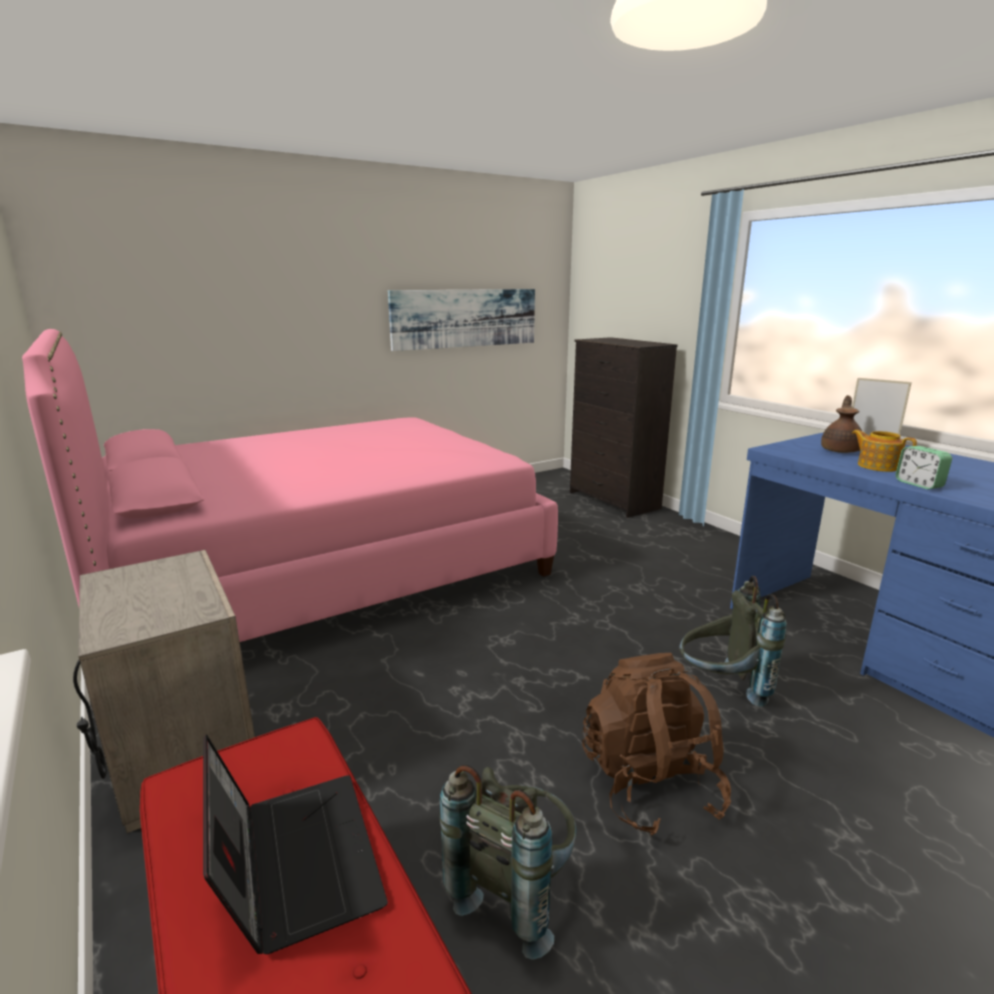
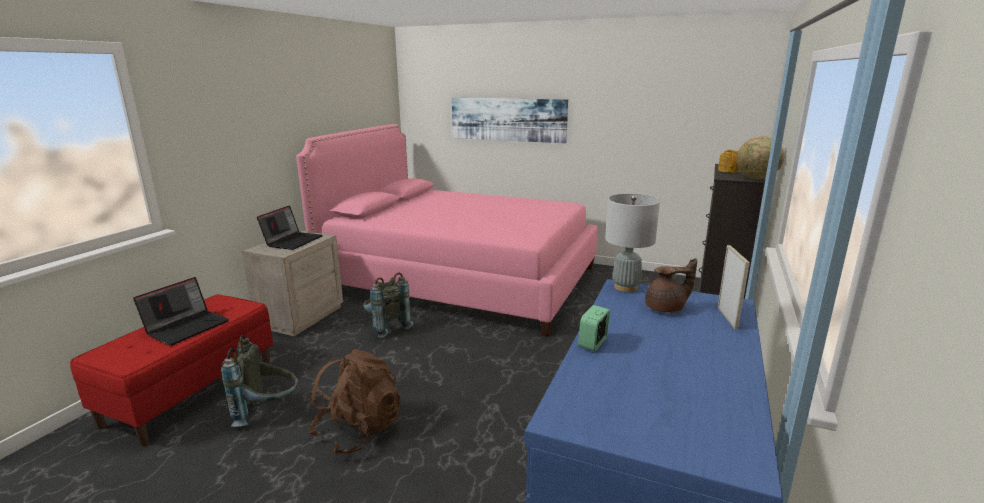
camera: 55 degrees right, 0 degrees up
picture [388,289,535,351] -> picture moved to [452,98,568,143]
grey backpack [679,576,787,706] -> grey backpack moved to [363,272,413,338]
teapot [852,430,917,472] -> teapot moved to [718,150,741,173]
none -> laptop [257,205,322,250]
none -> grey table lamp [605,194,660,292]
none -> globe [736,136,785,179]

